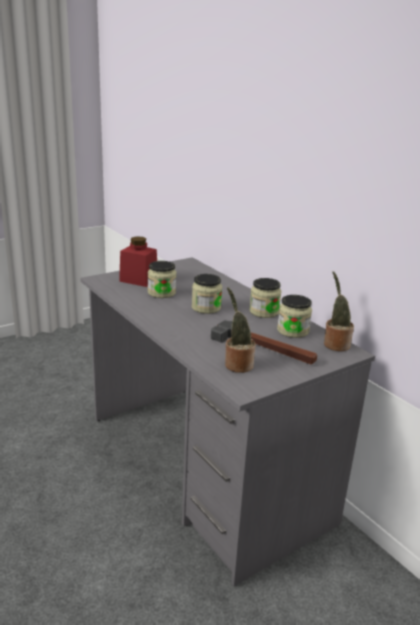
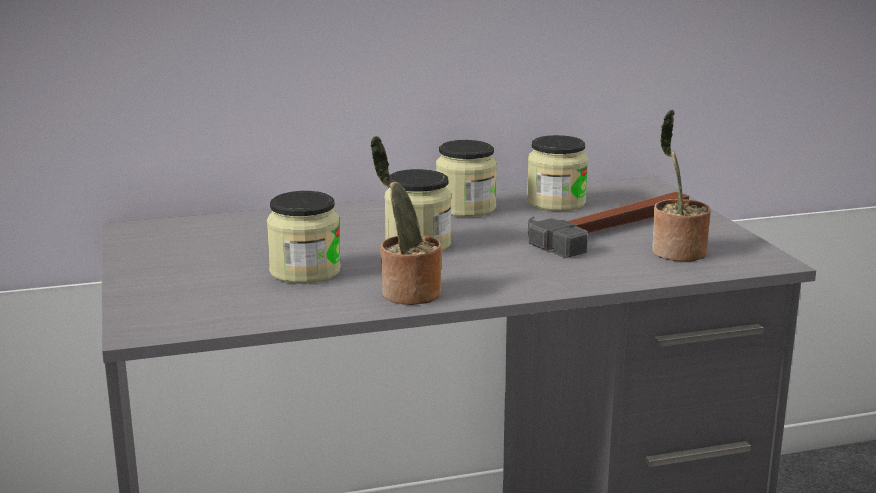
camera: 70 degrees left, 5 degrees down
red jar [119,236,157,287] -> none
potted plant [324,271,354,351] -> potted plant moved to [371,136,441,305]

